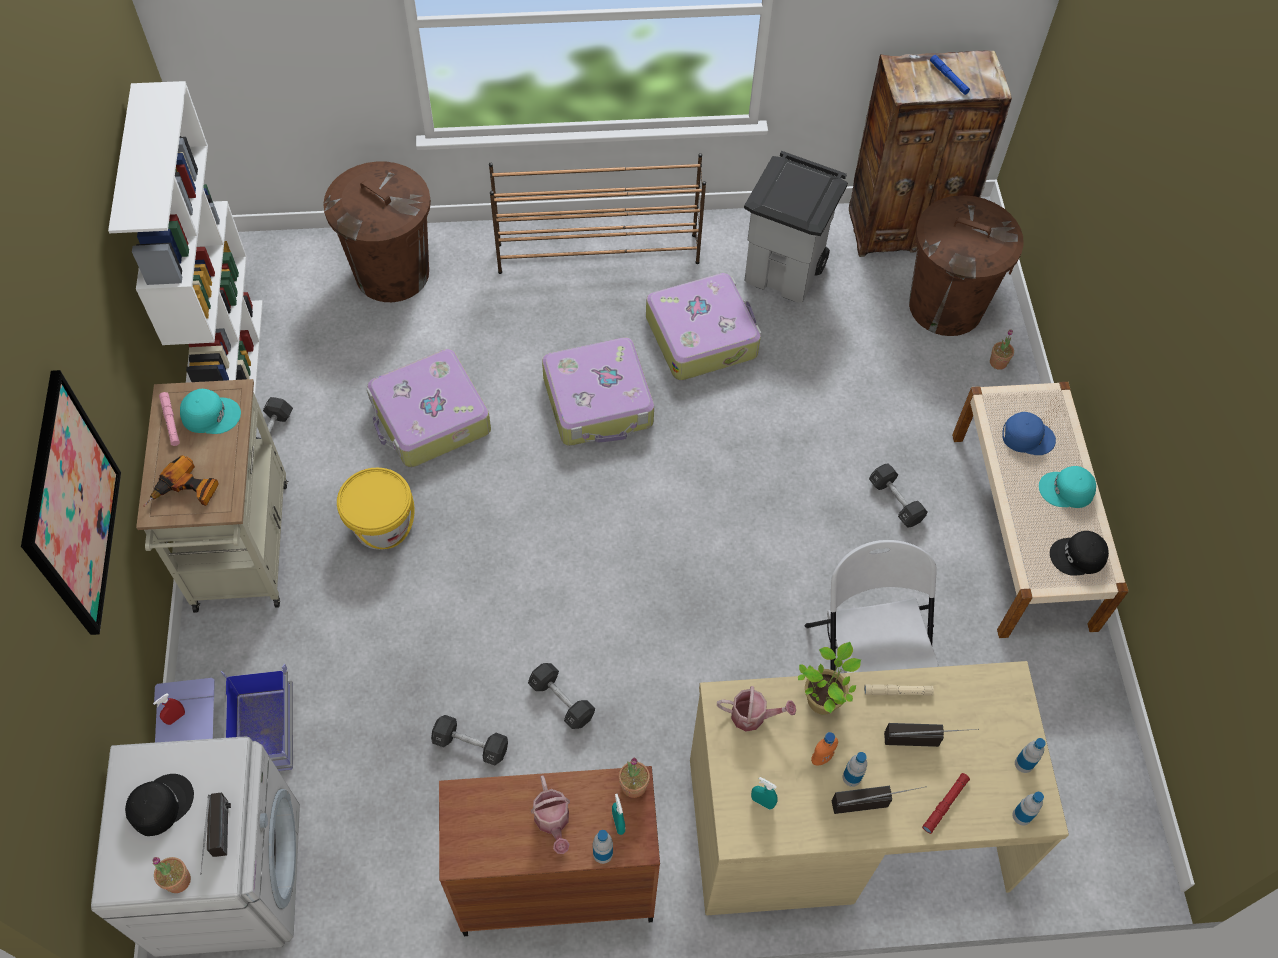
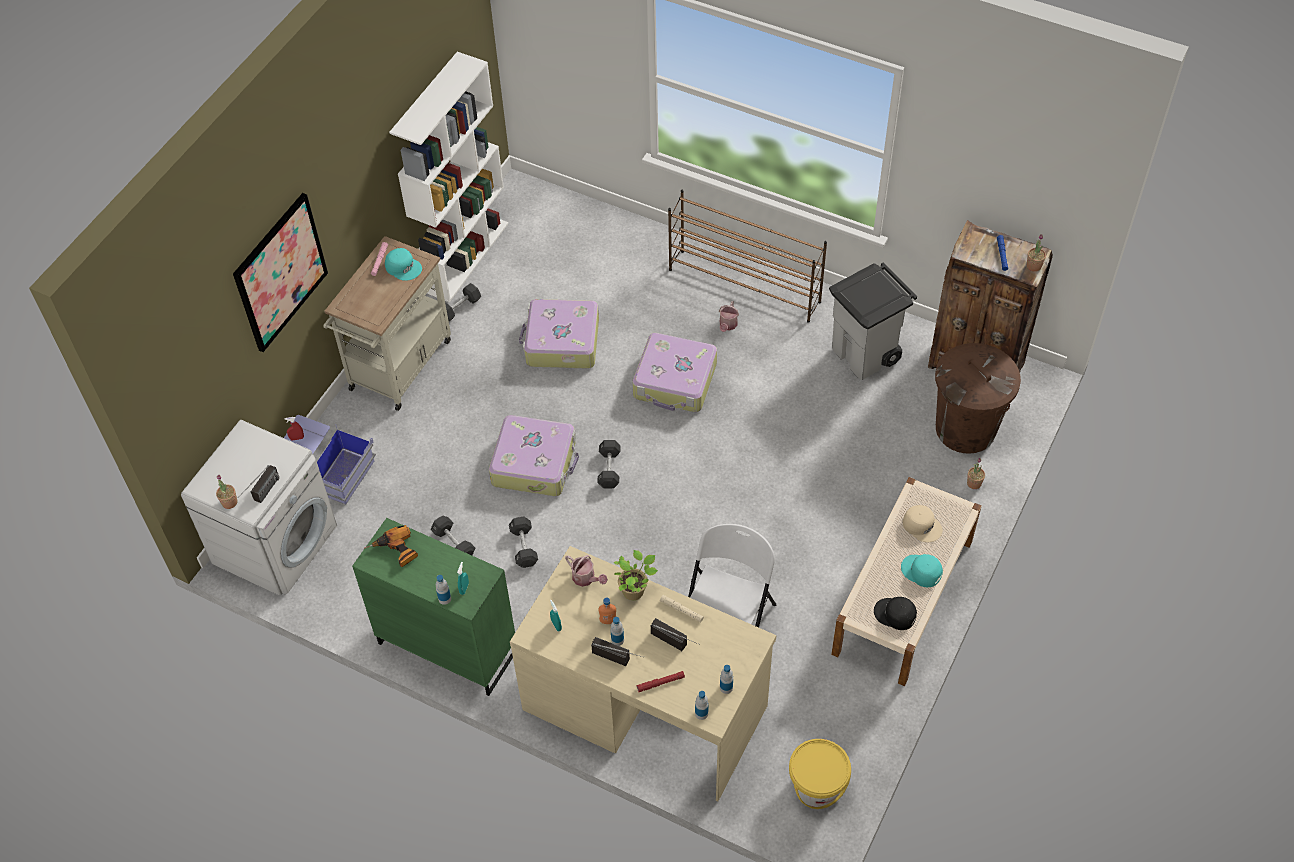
camera: 35 degrees right, 5 degrees down
black cap [125,774,194,836] -> none
power drill [143,455,219,507] -> power drill moved to [364,525,418,567]
brown trash can [323,161,431,302] -> none
yellow bucket [337,468,414,550] -> yellow bucket moved to [789,739,851,809]
brown dresser [439,766,660,936] -> green dresser [352,518,515,696]
watering can [531,776,570,854] -> watering can moved to [719,301,739,332]
potted plant [619,757,650,798] -> potted plant moved to [1027,234,1046,272]
suitcase [646,273,761,380] -> suitcase moved to [489,415,579,496]
black dumbbell [869,463,928,527] -> black dumbbell moved to [597,440,621,488]
blue cap [1002,412,1056,455] -> beige cap [902,505,943,542]

